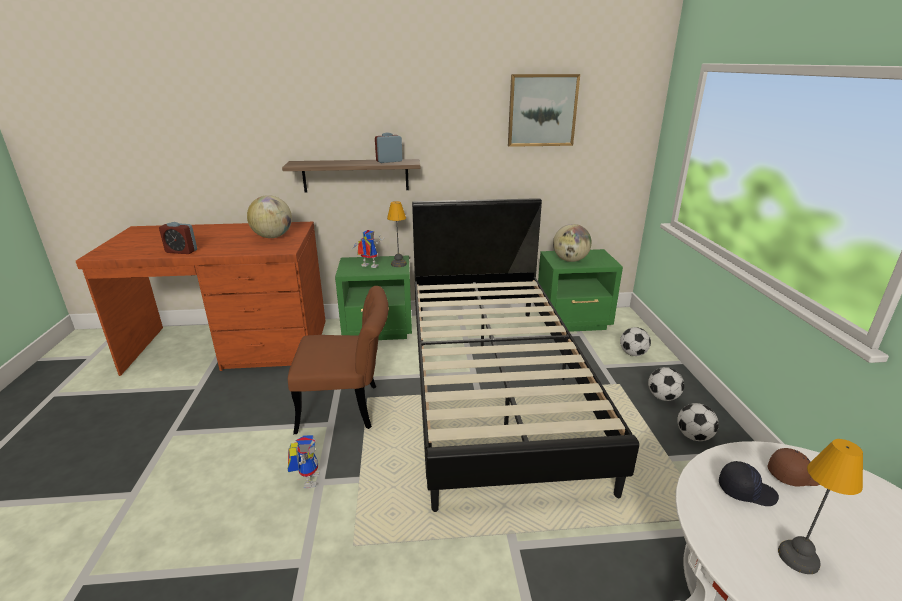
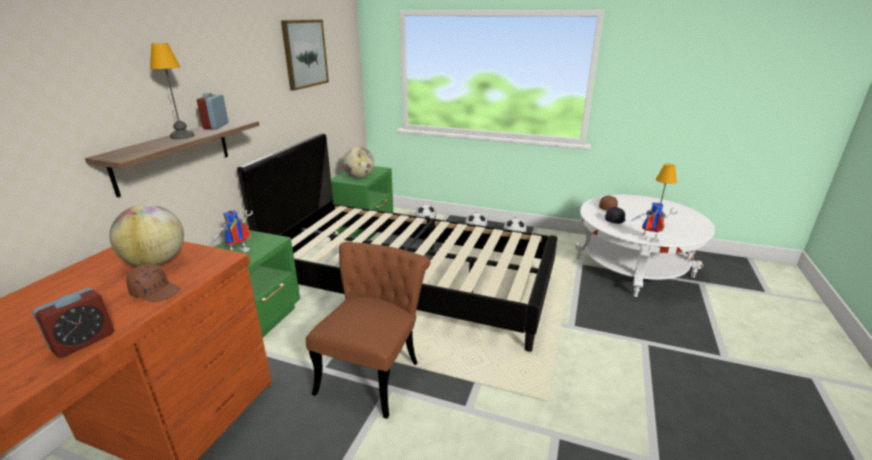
camera: 65 degrees left, 0 degrees up
toy robot [288,435,320,489] -> toy robot moved to [631,202,678,242]
table lamp [387,201,407,267] -> table lamp moved to [150,43,194,139]
none -> brown cap [126,264,181,302]

